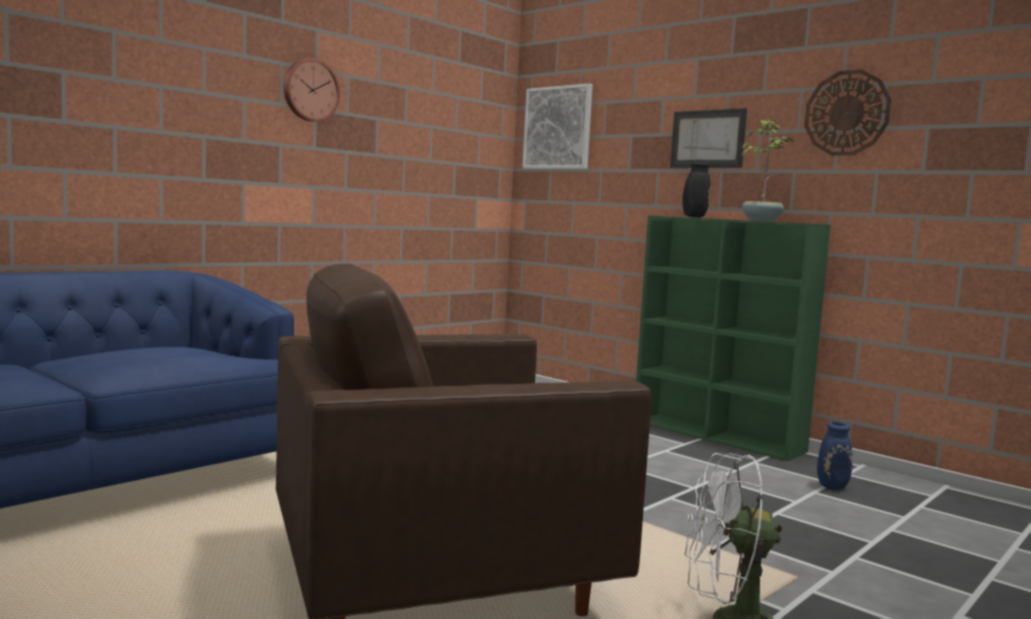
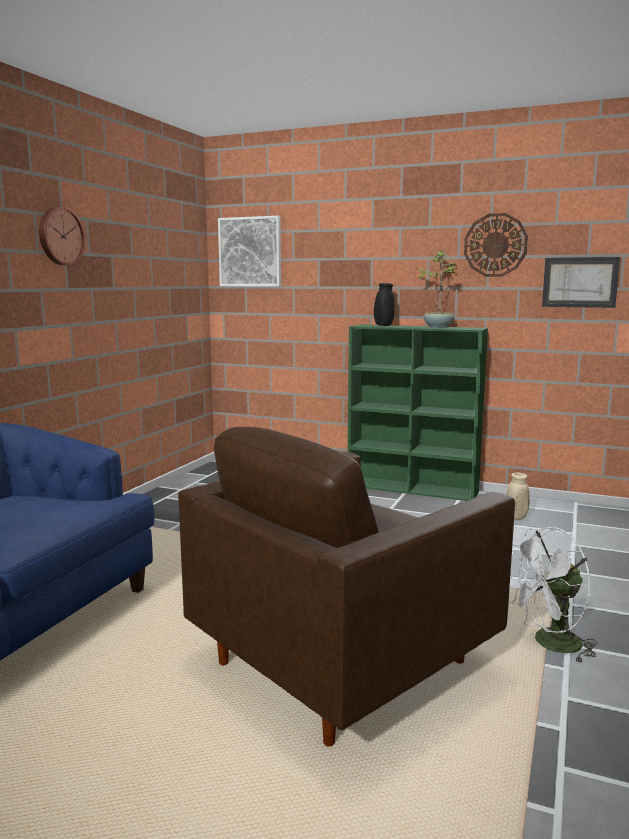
camera: 20 degrees left, 5 degrees up
picture [670,108,747,168] -> picture moved to [542,257,620,308]
blue vase [817,422,853,490] -> beige vase [506,472,530,520]

